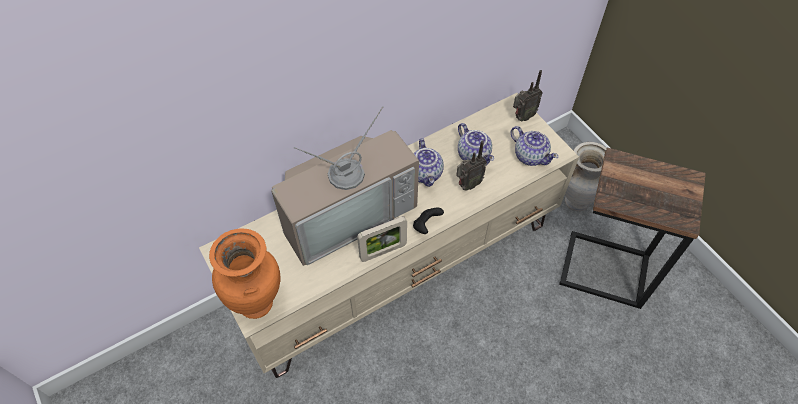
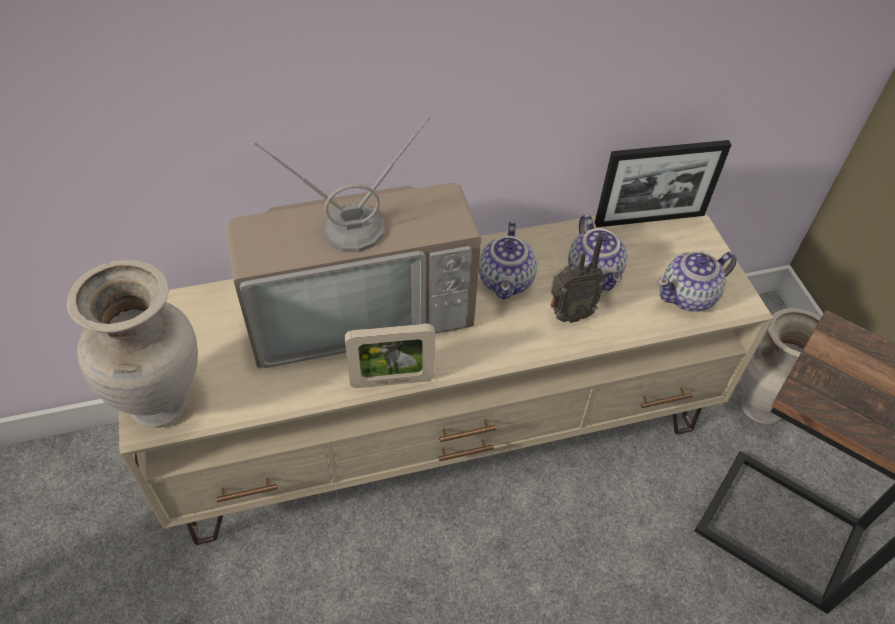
camera: 15 degrees right, 5 degrees down
orange vase [209,228,280,319] -> beige vase [67,260,198,428]
black game controller [413,208,444,234] -> none
teapot [511,126,558,166] -> teapot turned 90 degrees clockwise [657,251,737,312]
radio [513,70,543,121] -> none
none -> picture frame [595,140,732,227]

